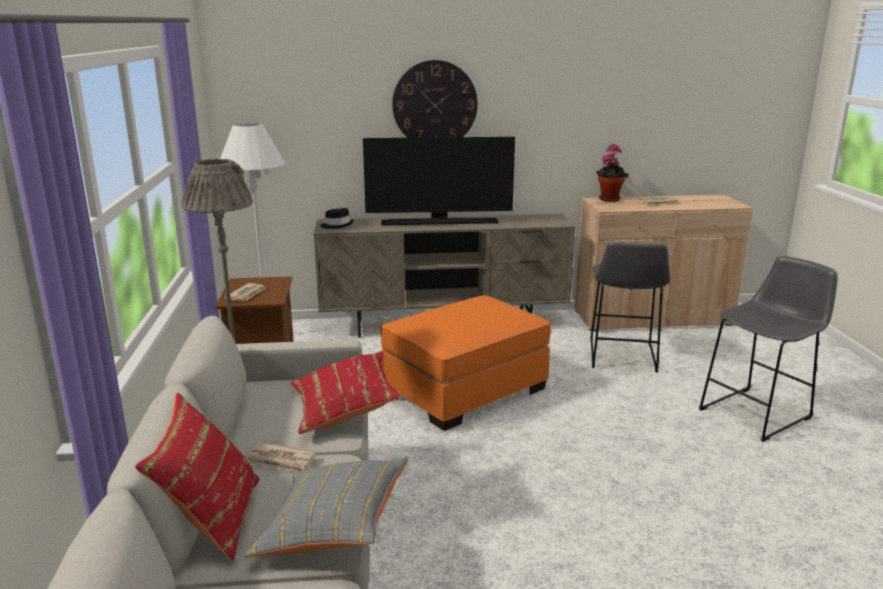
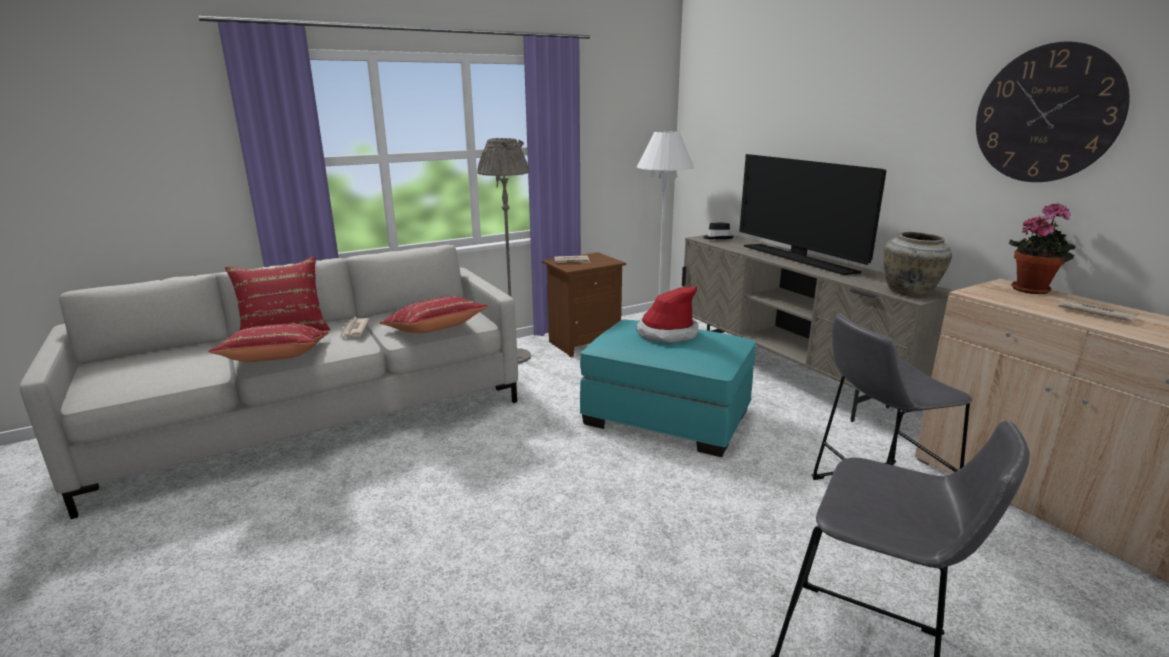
camera: 65 degrees right, 0 degrees up
grey pillow [244,458,408,558] -> red pillow [208,323,328,362]
orange ottoman [381,295,551,431] -> turquoise ottoman [580,319,756,457]
wall clock [392,60,478,138] -> wall clock moved to [976,41,1130,182]
none -> hat [636,286,698,343]
none -> beige vase [883,232,952,297]

